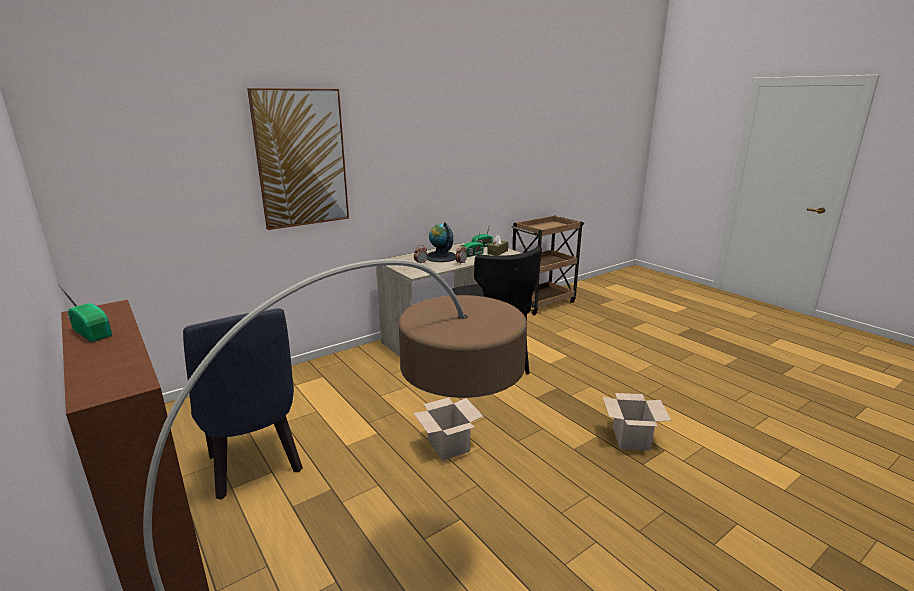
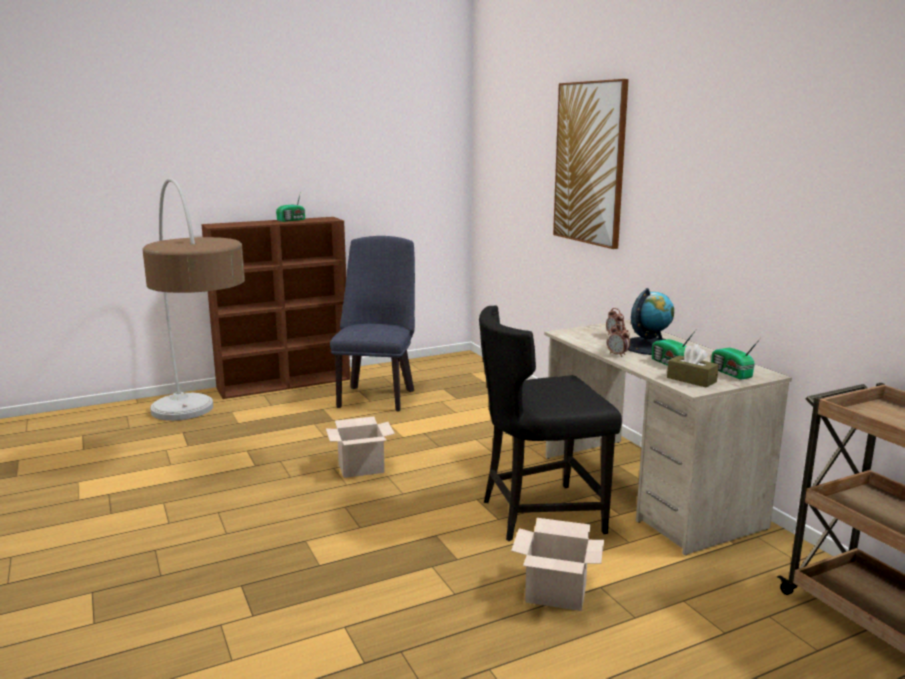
camera: 100 degrees right, 5 degrees down
blue chair [183,308,303,500] -> blue chair turned 120 degrees clockwise [330,236,415,411]
cardboard box [603,393,671,451] -> cardboard box moved to [511,518,604,611]

